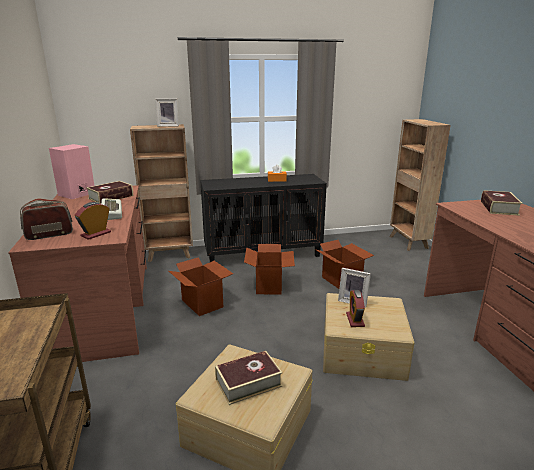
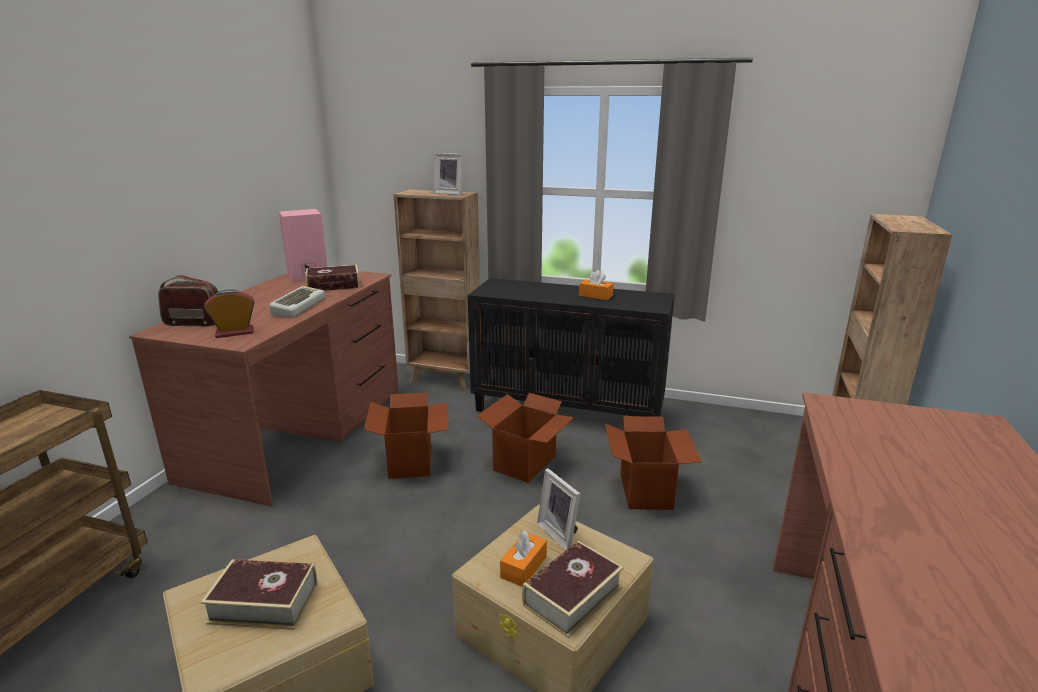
camera: 30 degrees right, 0 degrees up
alarm clock [346,290,365,327] -> orange tissue box [500,530,547,587]
book [481,190,523,216] -> book moved to [522,541,623,638]

